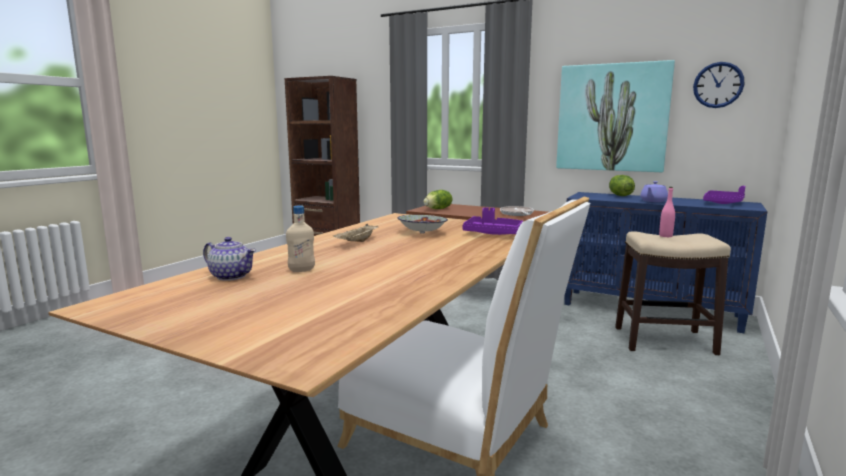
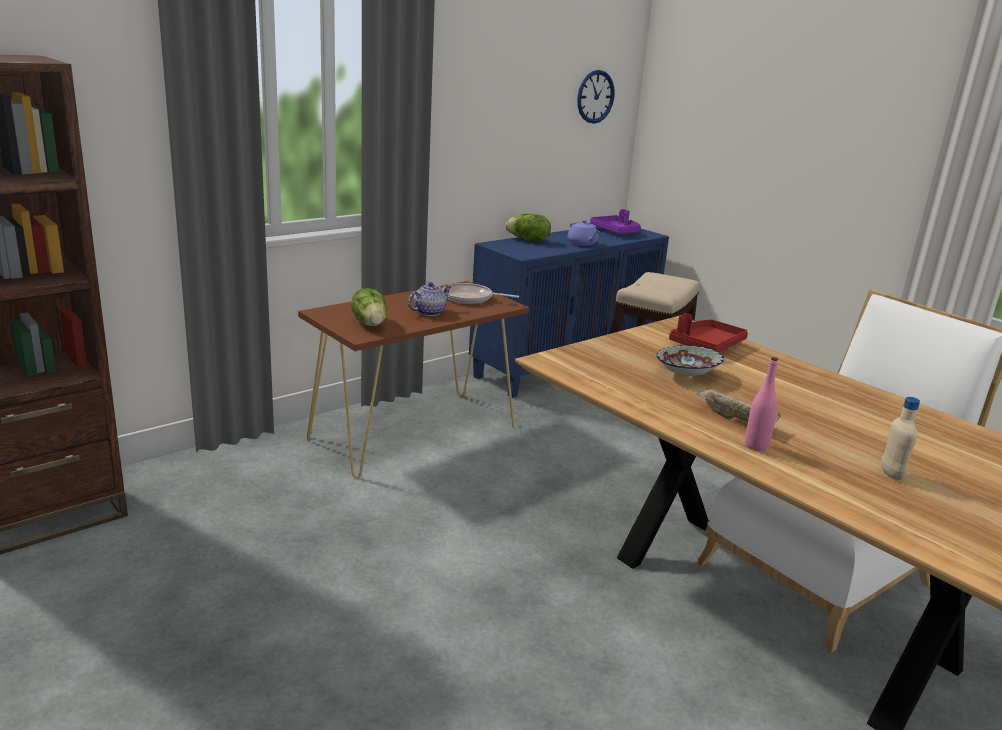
camera: 70 degrees left, 10 degrees up
teapot [203,237,256,281] -> teapot moved to [408,282,452,316]
purple tray [462,207,523,235] -> red tray [669,313,748,352]
picture [556,60,675,172] -> none
pink bottle [659,187,675,237] -> pink bottle moved to [745,357,778,451]

